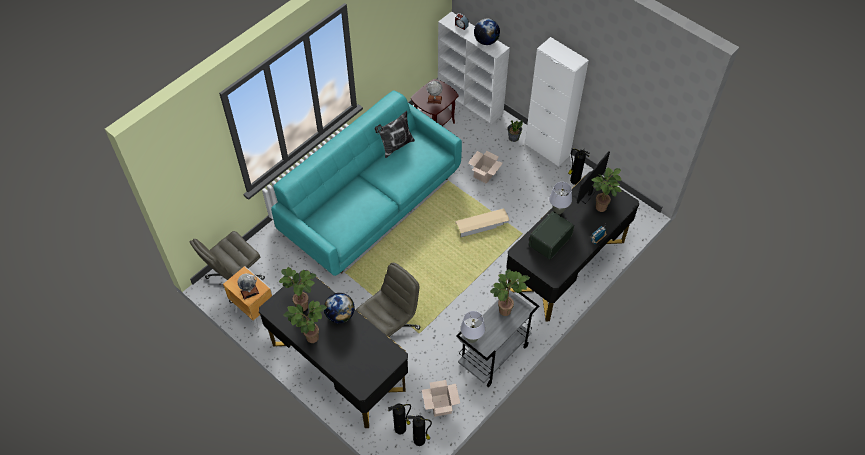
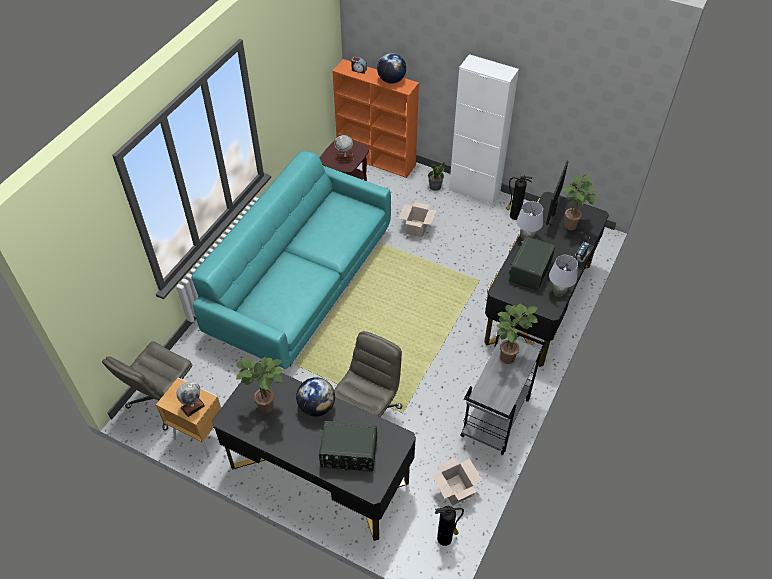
camera: 15 degrees left, 5 degrees down
potted plant [283,301,327,343] -> none
pillow [375,111,415,158] -> none
fire extinguisher [388,403,411,434] -> none
white bookcase [438,11,510,124] -> orange bookcase [333,59,419,178]
beige storage box [455,208,509,238] -> none
grey table lamp [460,311,485,343] -> grey table lamp moved to [549,255,578,297]
none -> radio [319,421,377,472]

